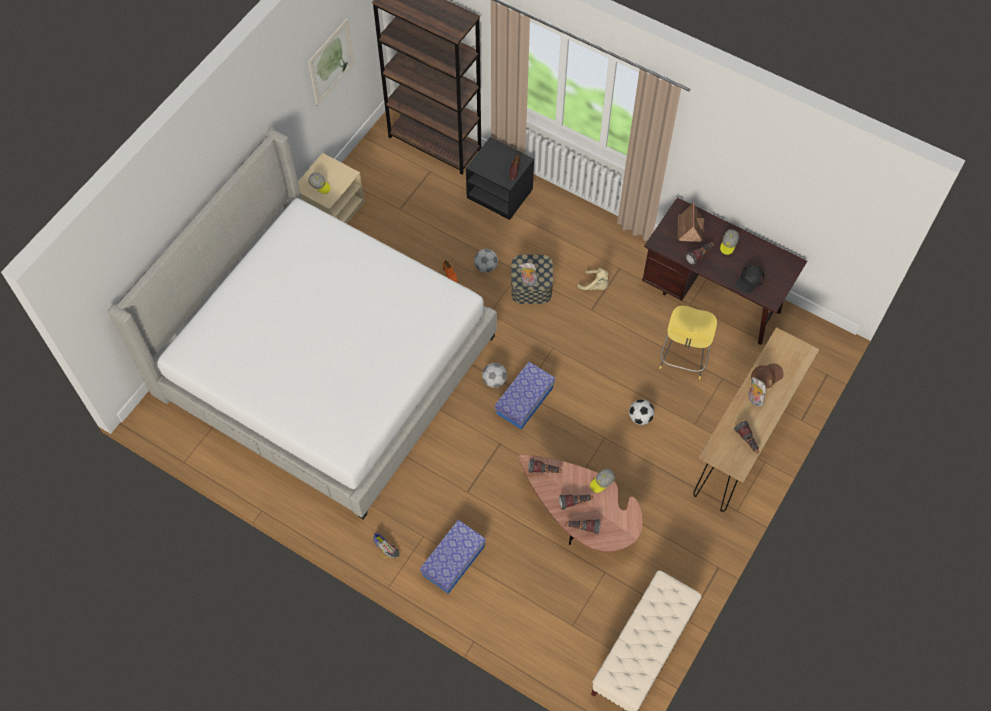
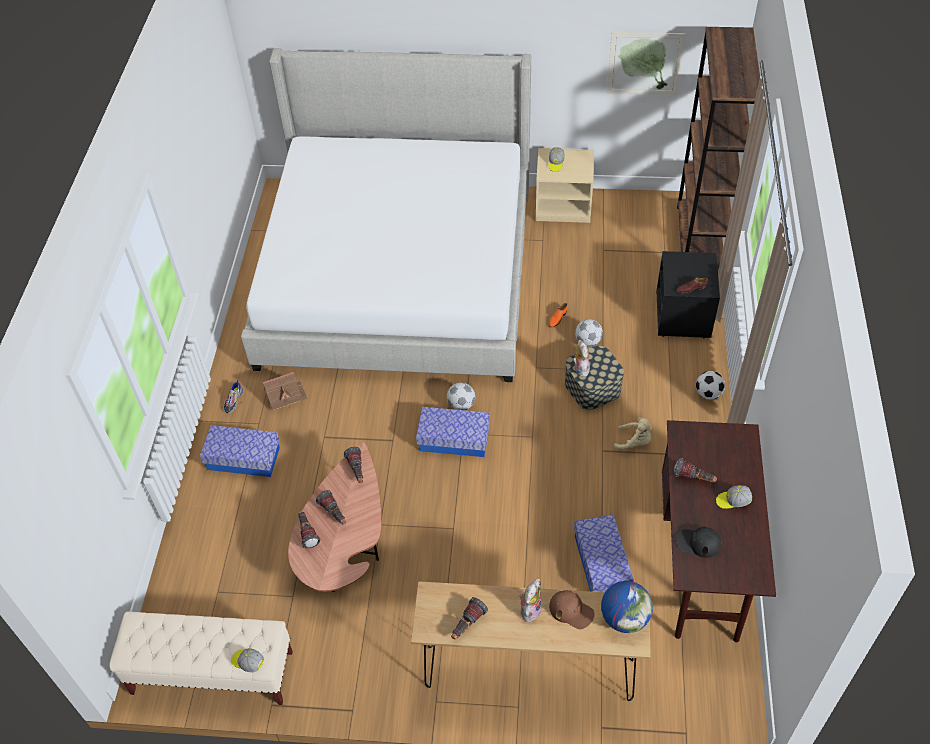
camera: 65 degrees right, 10 degrees down
beige plush toy [578,268,609,290] -> beige plush toy turned 75 degrees counterclockwise [614,418,653,449]
cap [590,468,615,493] -> cap moved to [231,648,264,672]
football [629,400,654,425] -> football moved to [696,371,725,399]
yellow stool [659,306,717,379] -> storage box [574,514,634,592]
toy house [678,203,704,242] -> toy house moved to [263,372,307,410]
none -> globe [601,581,653,633]

